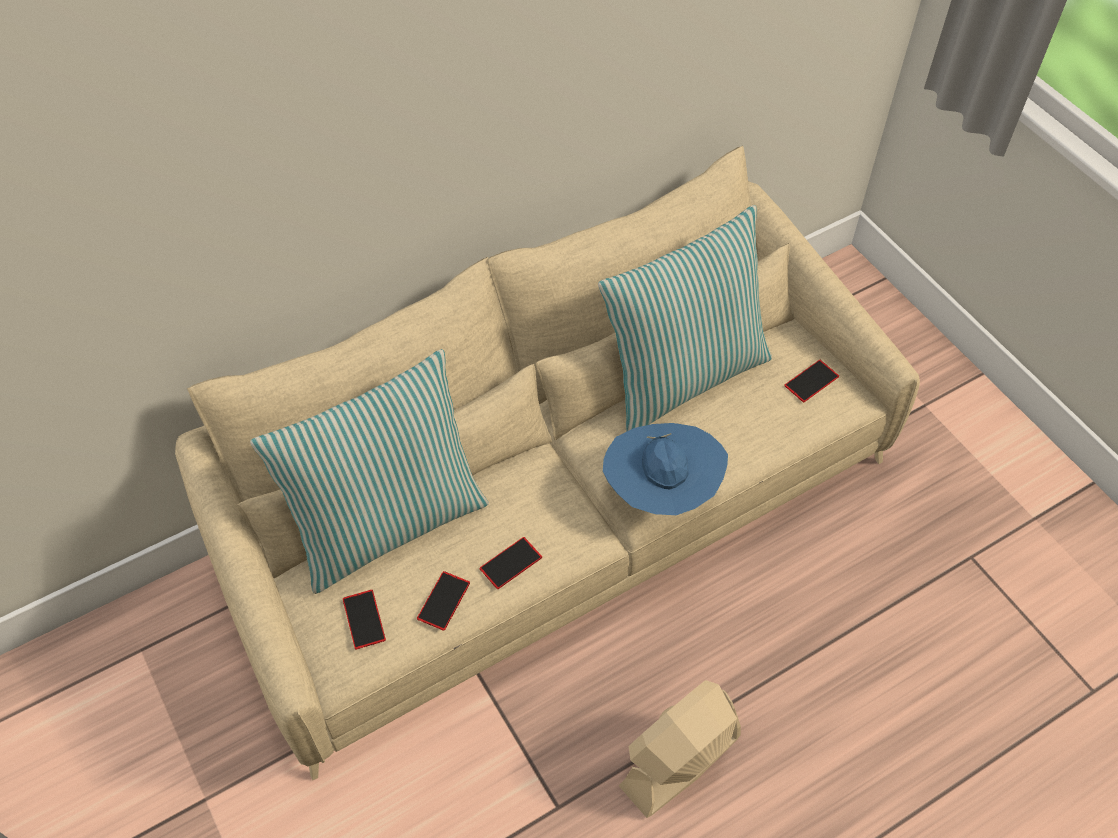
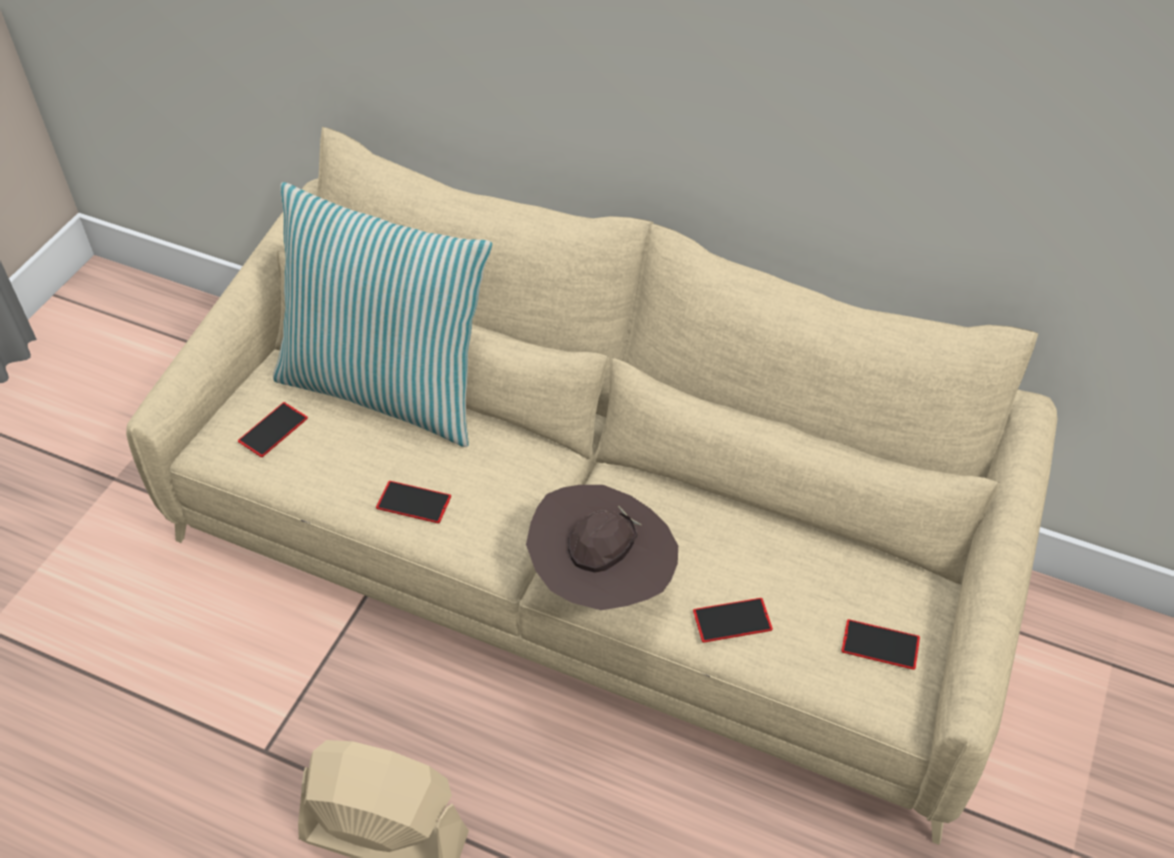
camera: 55 degrees right, 5 degrees down
phone [417,571,470,631] -> phone moved to [693,598,773,642]
pillow [598,205,772,432] -> none
blue hat [603,423,728,515] -> brown hat [526,485,678,610]

